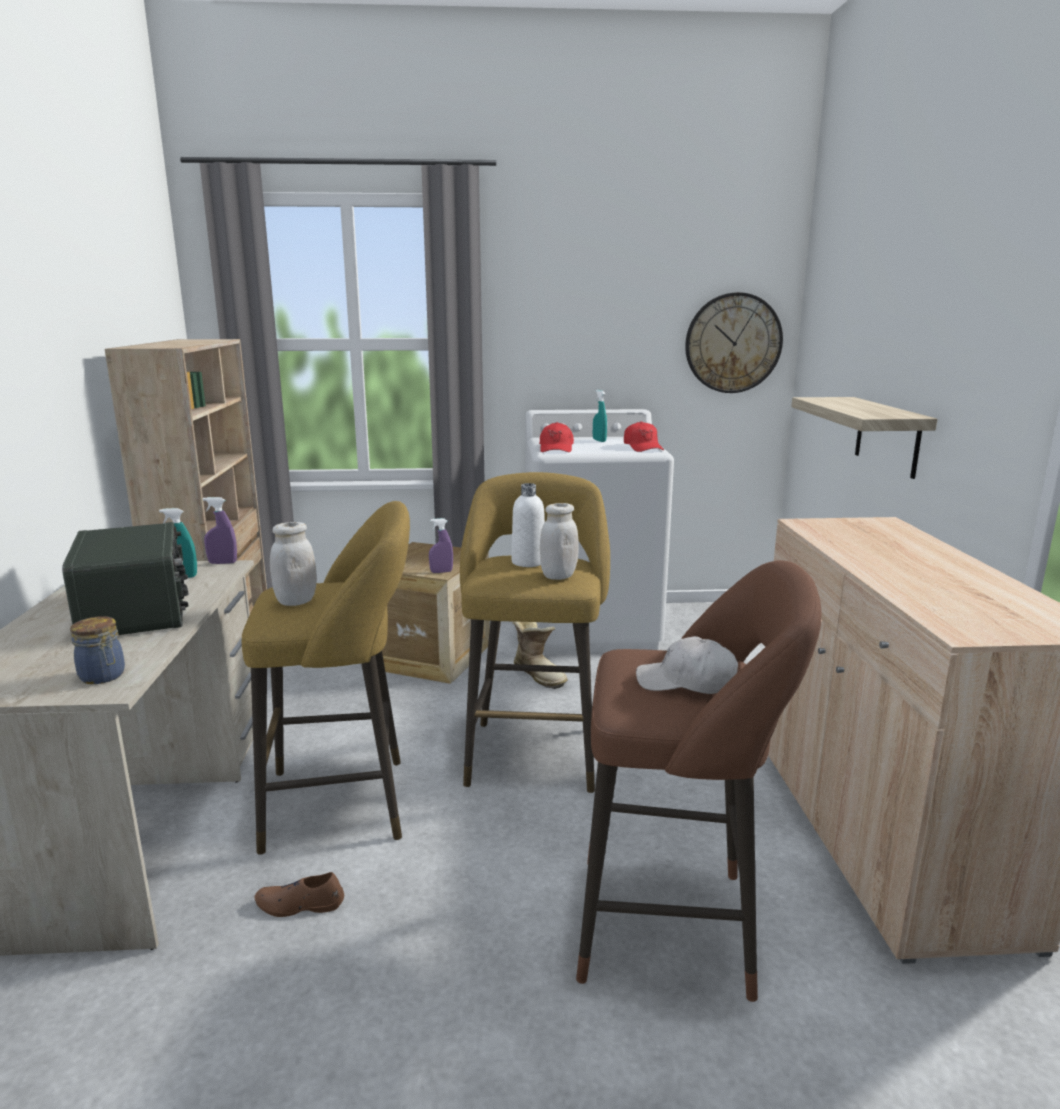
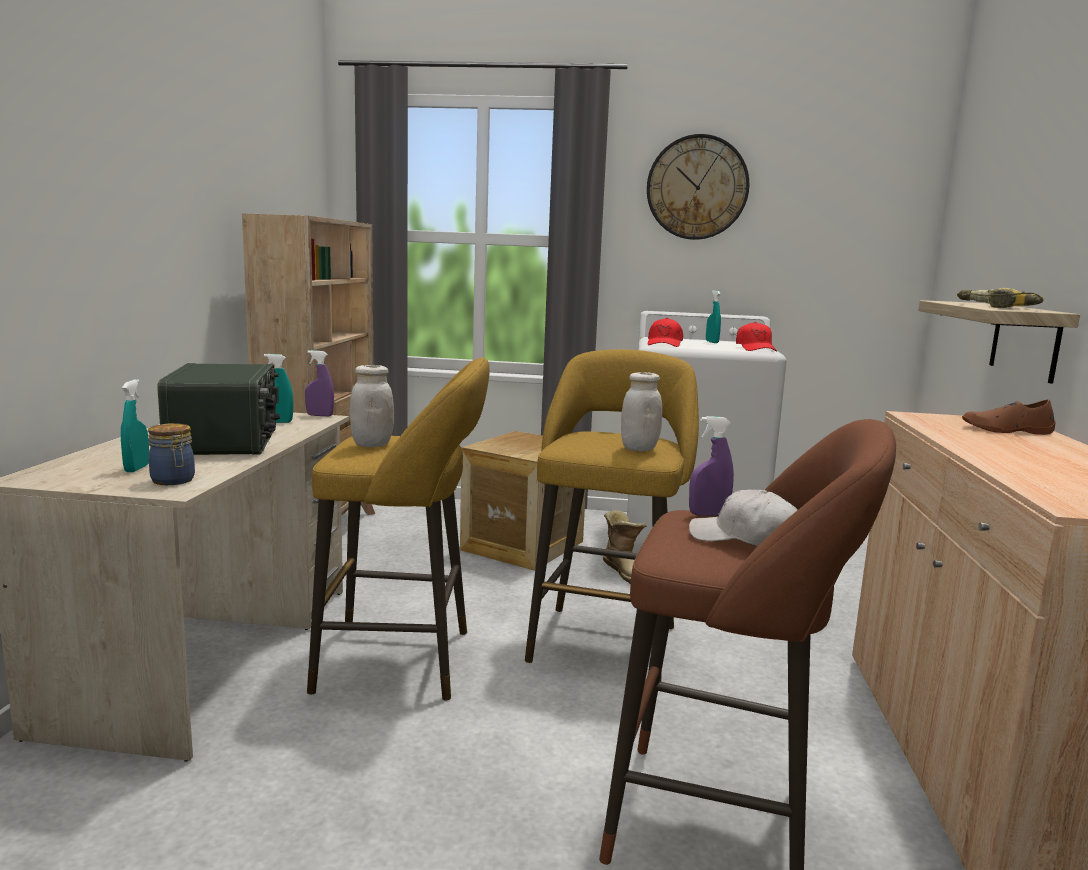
camera: 10 degrees right, 5 degrees down
brown shoe [254,872,344,917] -> brown shoe moved to [962,399,1056,435]
purple spray bottle [429,518,453,573] -> purple spray bottle moved to [689,416,734,516]
white bottle [511,483,545,567] -> none
wall clock [685,292,783,393] -> wall clock moved to [647,134,749,240]
none -> turquoise spray bottle [121,379,149,472]
none -> power drill [957,288,1044,308]

